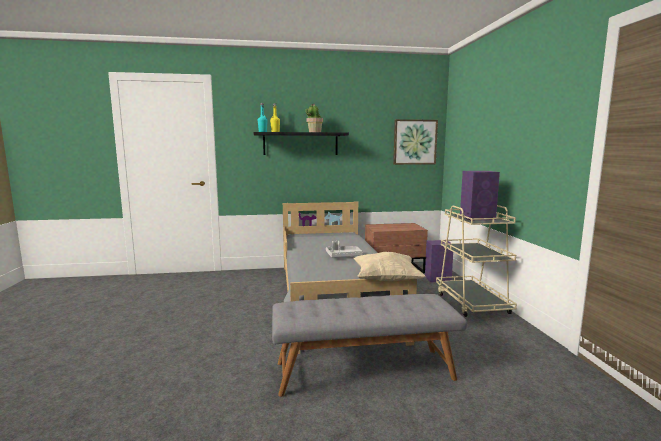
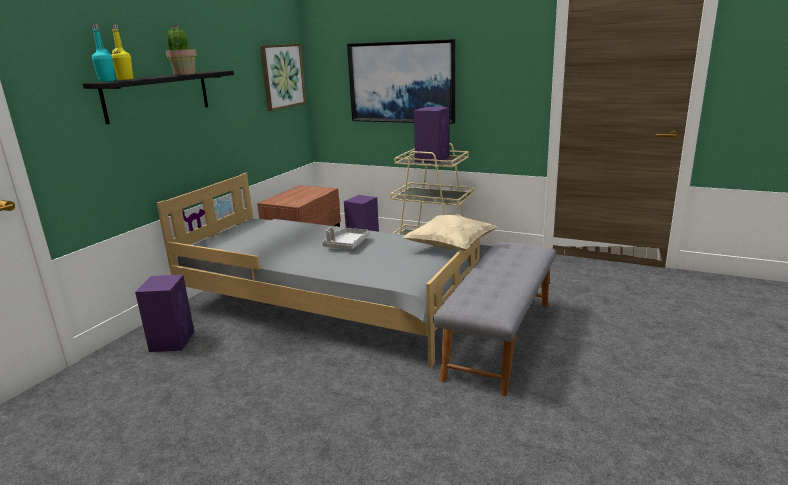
camera: 55 degrees left, 10 degrees up
none -> purple speaker [135,275,194,352]
none -> picture [347,39,455,124]

